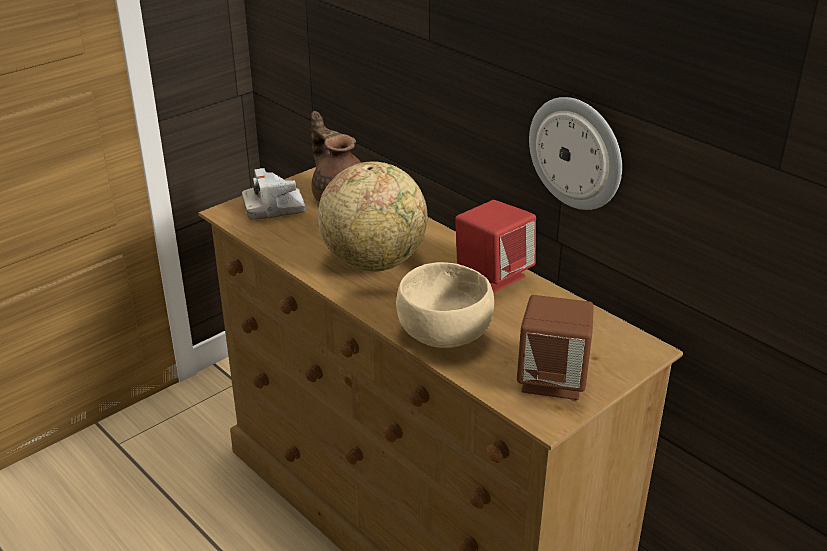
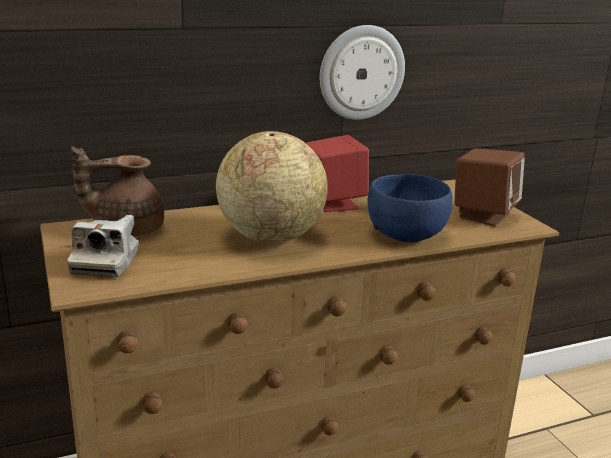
camera: 70 degrees left, 10 degrees down
beige bowl [396,262,494,348] -> blue bowl [368,174,453,242]

